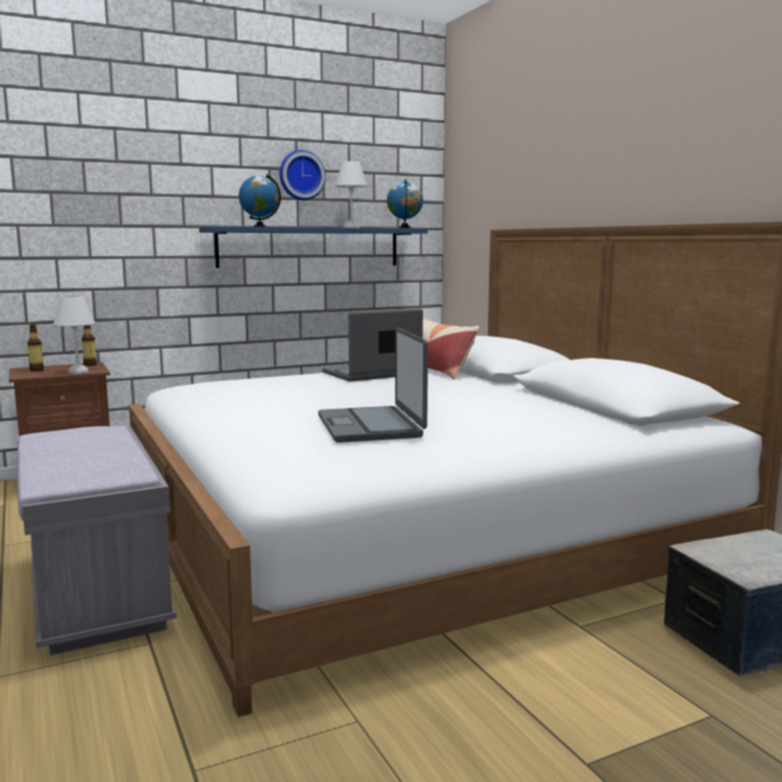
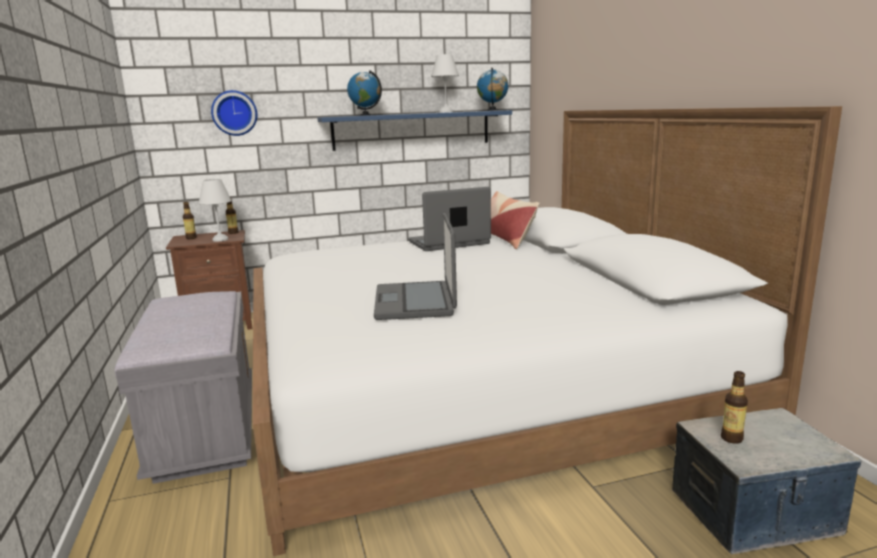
camera: 10 degrees right, 5 degrees up
wall clock [280,150,326,200] -> wall clock moved to [211,90,257,136]
none -> bottle [721,371,748,444]

